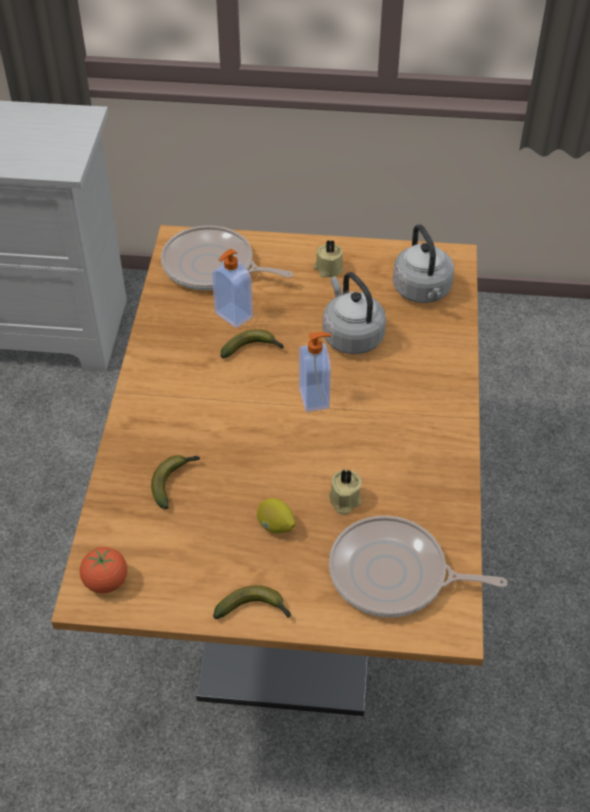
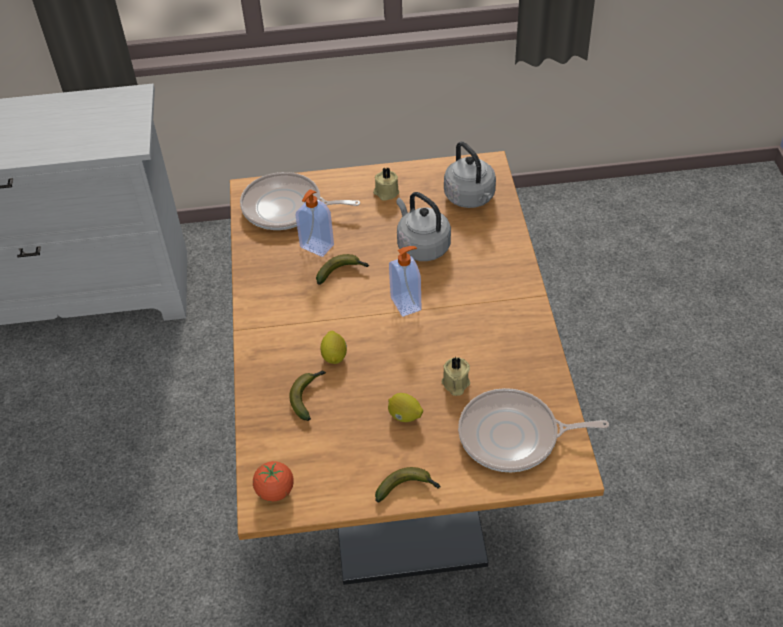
camera: 10 degrees left, 0 degrees up
none -> lemon [321,331,347,364]

